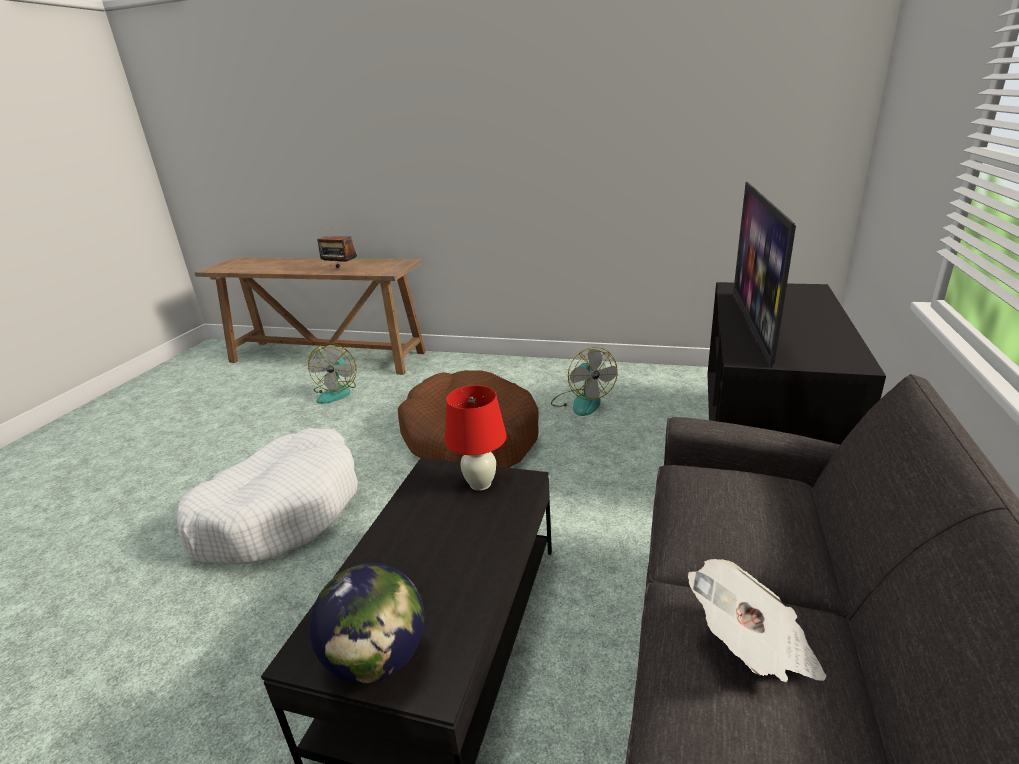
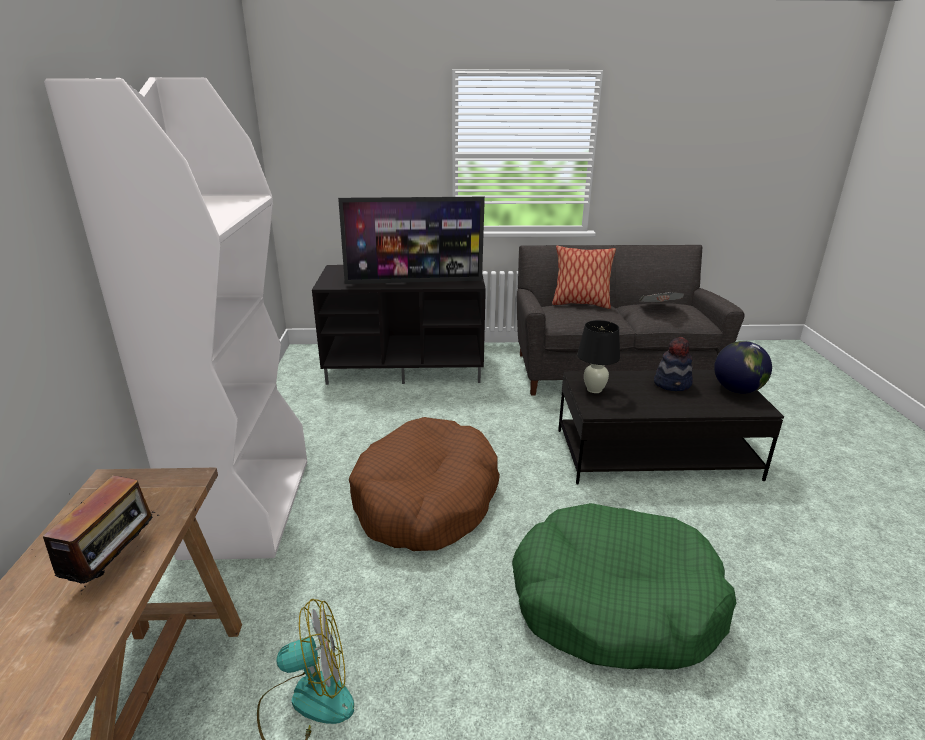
camera: 110 degrees left, 0 degrees up
white dog bed [176,428,358,565] -> green dog bed [512,503,737,670]
red table lamp [445,385,506,491] -> black table lamp [577,320,620,393]
fan [551,347,618,416] -> none
none -> white bookcase [44,77,307,560]
none -> pillow [552,246,616,309]
none -> hat [654,337,693,391]

